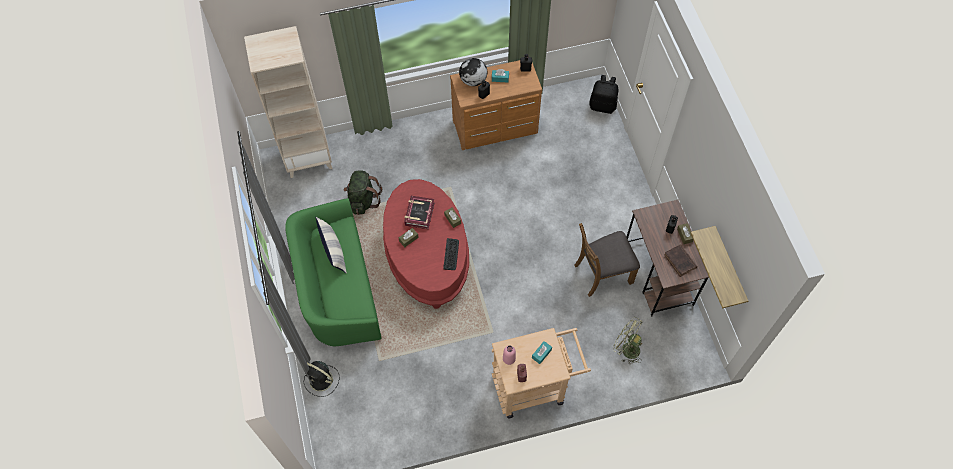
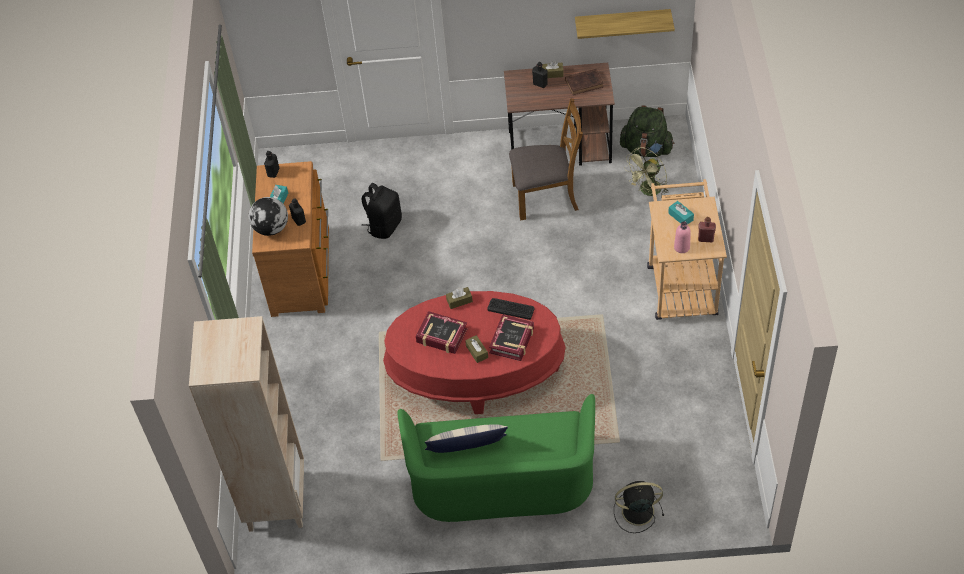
camera: 75 degrees left, 10 degrees down
black fan [304,361,339,397] -> black fan turned 135 degrees counterclockwise [614,481,664,533]
green backpack [343,170,382,215] -> green backpack moved to [620,105,674,157]
brown chair [574,223,640,297] -> brown chair turned 90 degrees counterclockwise [509,98,583,220]
black backpack [589,75,618,114] -> black backpack moved to [361,183,402,239]
none -> book [489,314,534,361]

